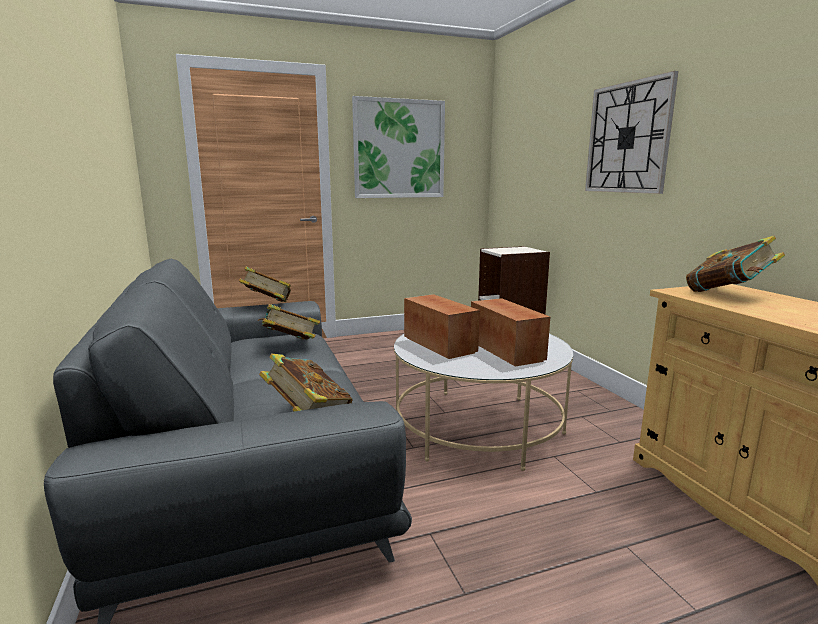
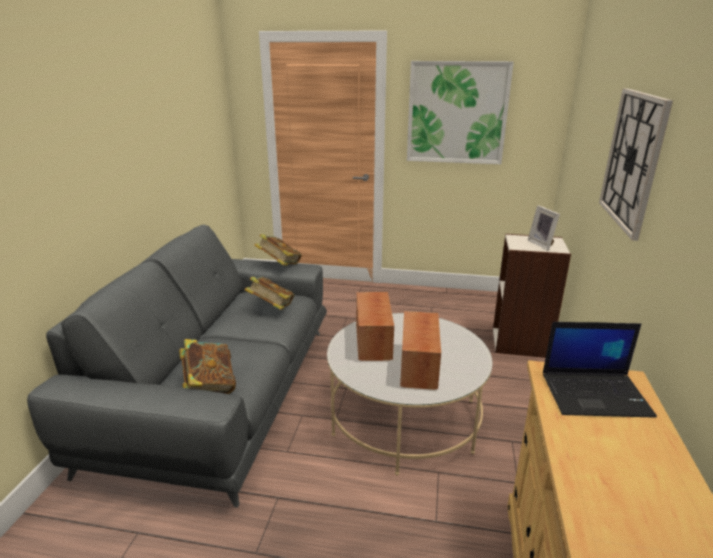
camera: 30 degrees right, 10 degrees up
book [686,236,785,292] -> laptop [543,322,657,418]
none -> picture frame [528,205,560,251]

